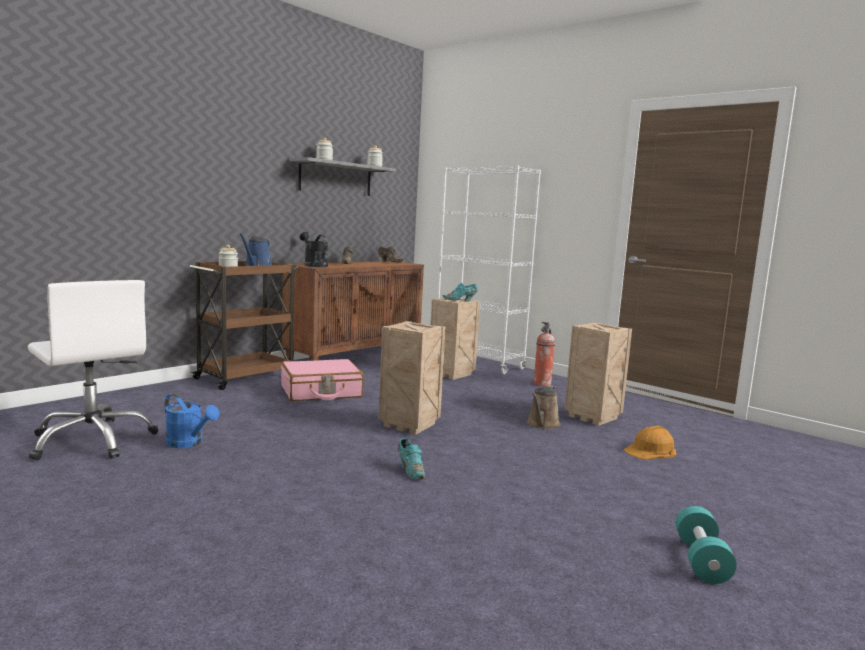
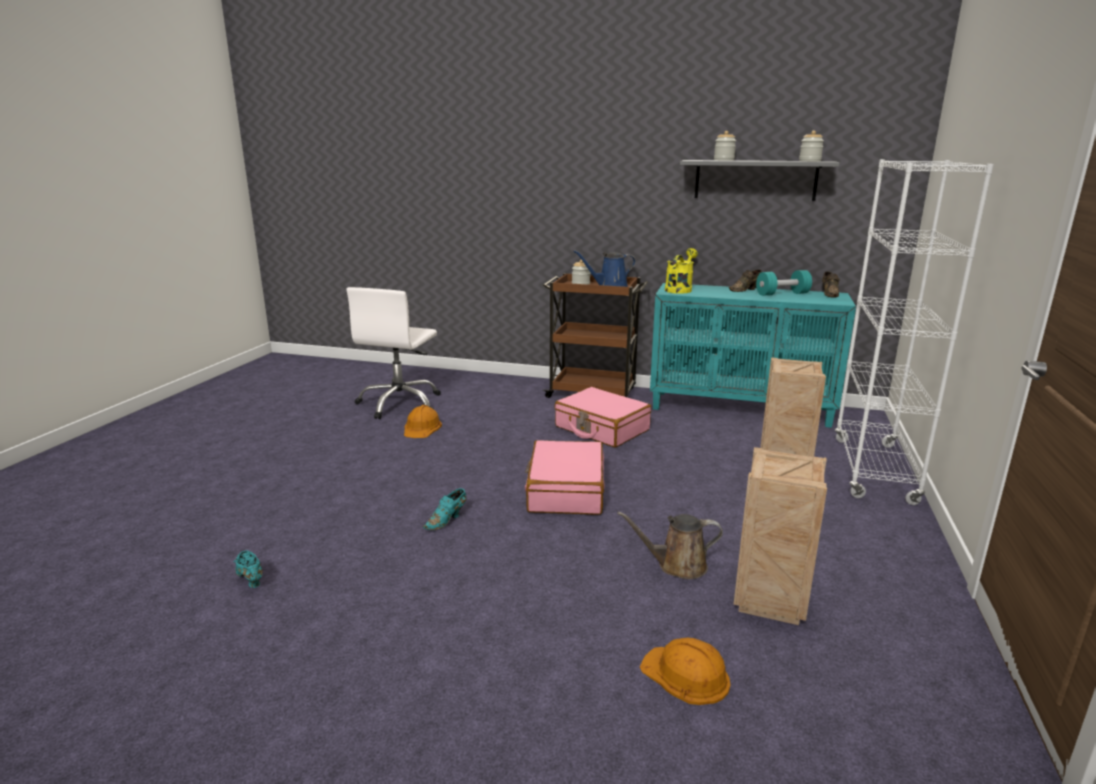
camera: 65 degrees right, 10 degrees up
blue watering can [165,394,220,448] -> orange hard hat [404,405,442,438]
brown cabinet [282,261,424,361] -> turquoise cabinet [650,283,856,428]
black watering can [300,232,328,267] -> yellow watering can [665,248,698,294]
crate [379,321,446,435] -> pink suitcase [525,440,604,515]
turquoise shoe [442,283,478,301] -> turquoise shoe moved to [234,551,263,588]
fire extinguisher [534,322,555,386] -> none
turquoise dumbbell [676,506,737,584] -> turquoise dumbbell moved to [756,270,812,296]

